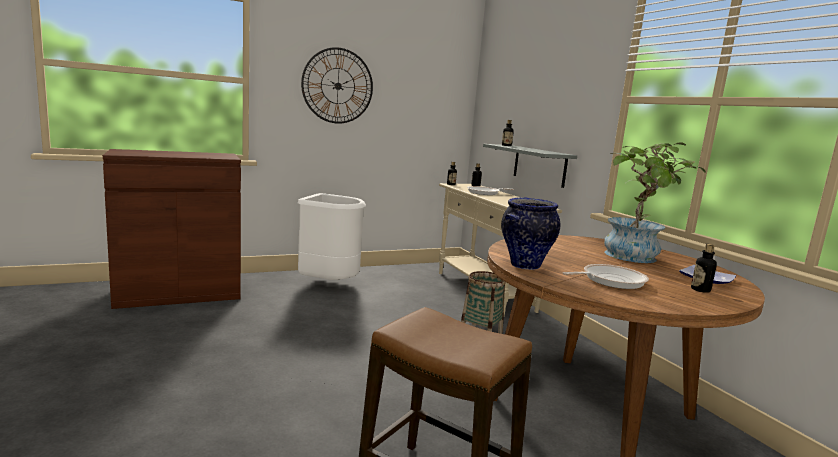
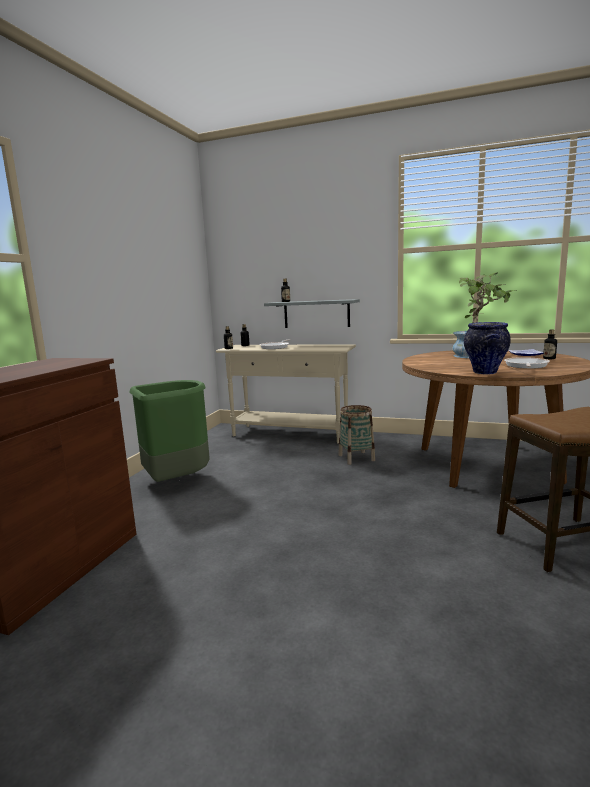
camera: 45 degrees left, 0 degrees up
white trash can [297,193,366,280] -> green trash can [130,380,210,482]
wall clock [301,47,373,124] -> none

